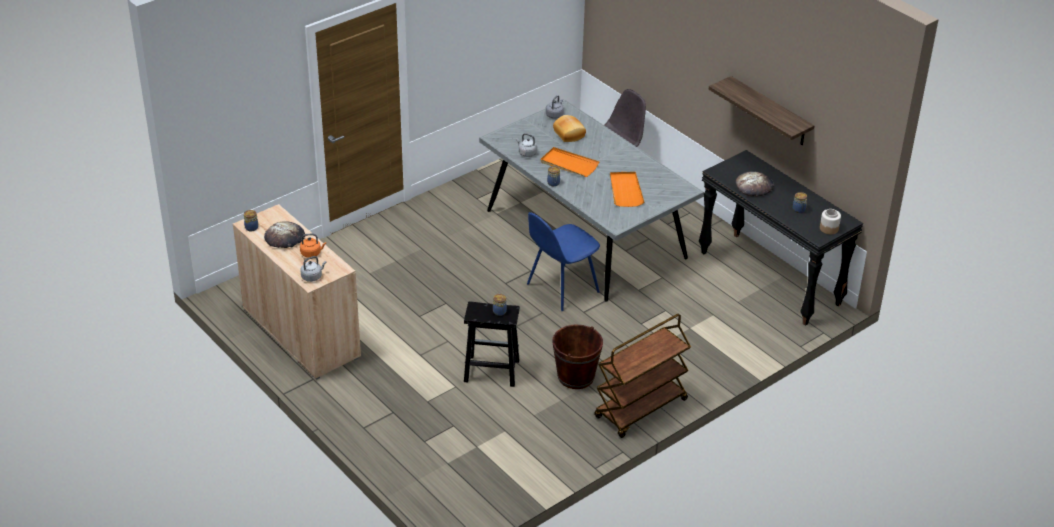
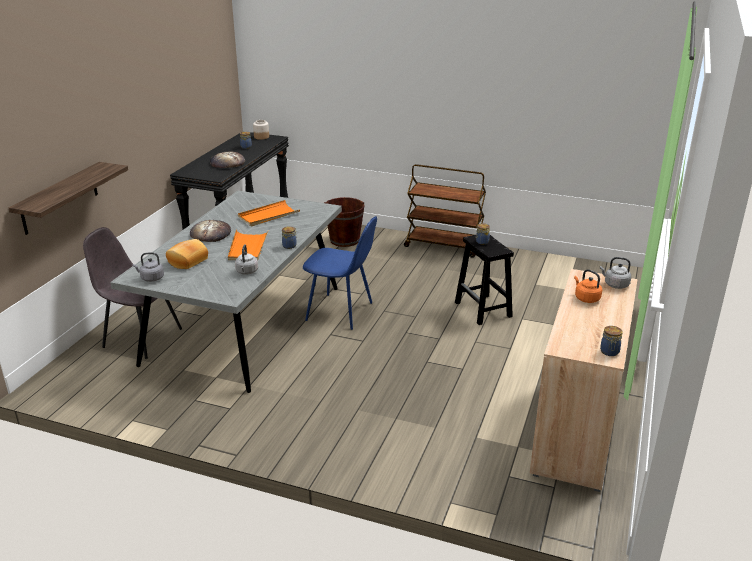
camera: 120 degrees left, 10 degrees down
bread [264,221,305,248] -> bread moved to [190,220,231,242]
brown bucket [552,324,603,389] -> brown bucket moved to [324,197,365,247]
shelf [709,76,814,145] -> shelf moved to [9,162,128,235]

